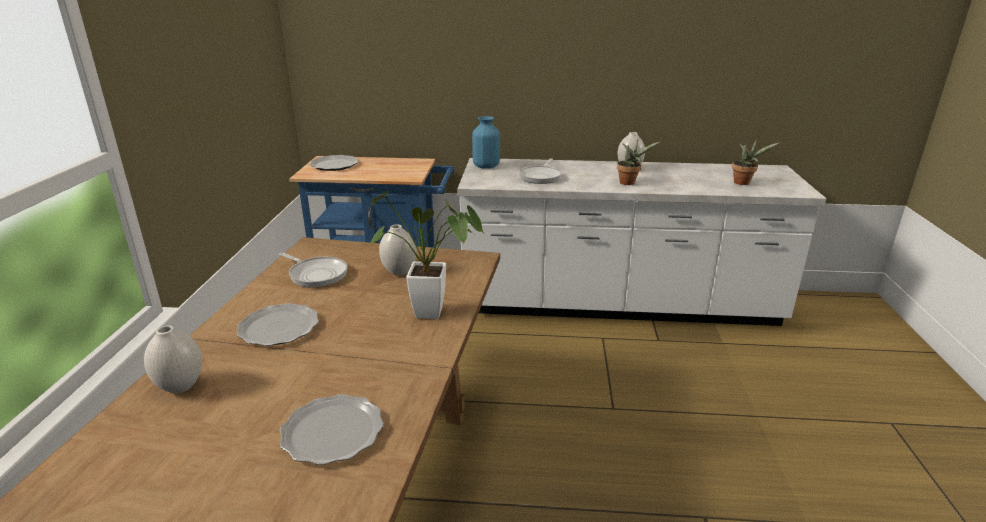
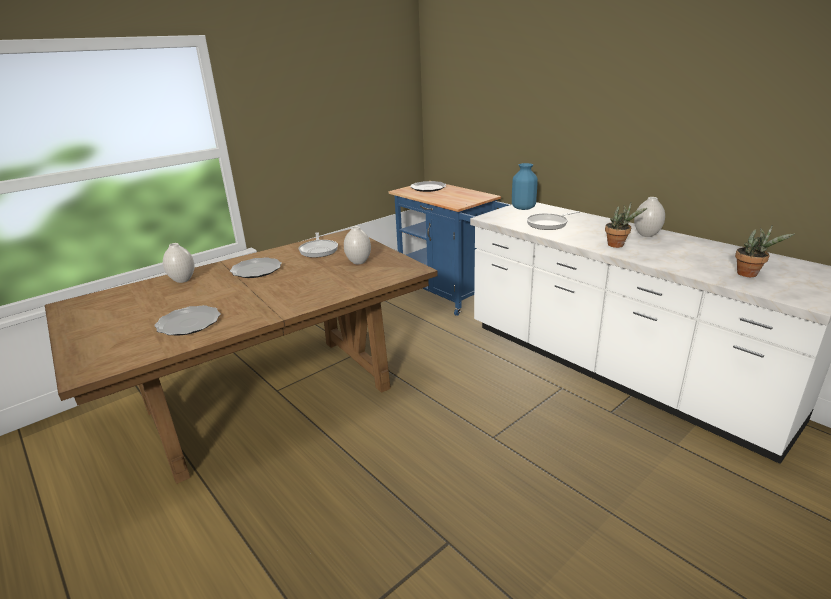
camera: 45 degrees right, 0 degrees up
potted plant [369,190,484,319] -> none

